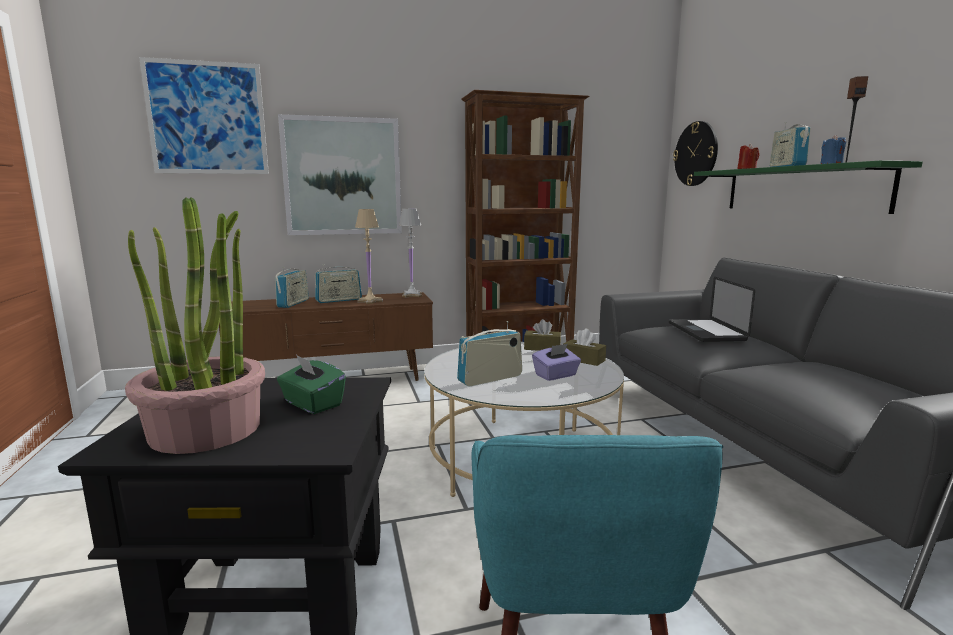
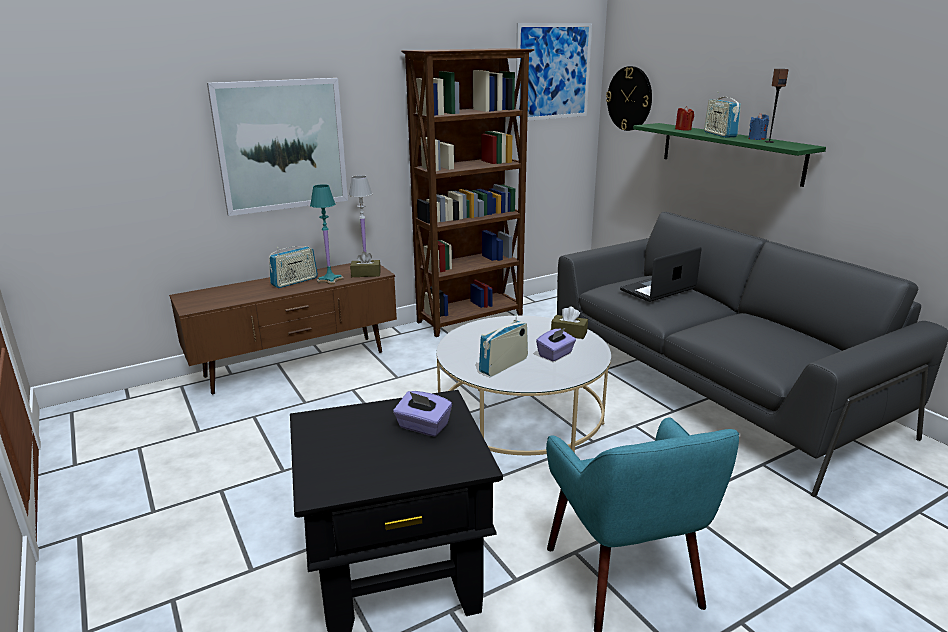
camera: 15 degrees left, 10 degrees up
potted plant [125,197,265,454] -> none
picture [139,57,269,174] -> picture moved to [515,23,592,122]
radio [275,267,309,308] -> none
green tissue box [277,355,346,414] -> purple tissue box [393,391,452,437]
beige table lamp [355,209,383,304] -> turquoise table lamp [310,184,343,285]
brown tissue box [524,319,561,351] -> brown tissue box moved to [350,252,381,277]
laptop [669,277,755,342] -> laptop turned 75 degrees clockwise [620,247,702,302]

